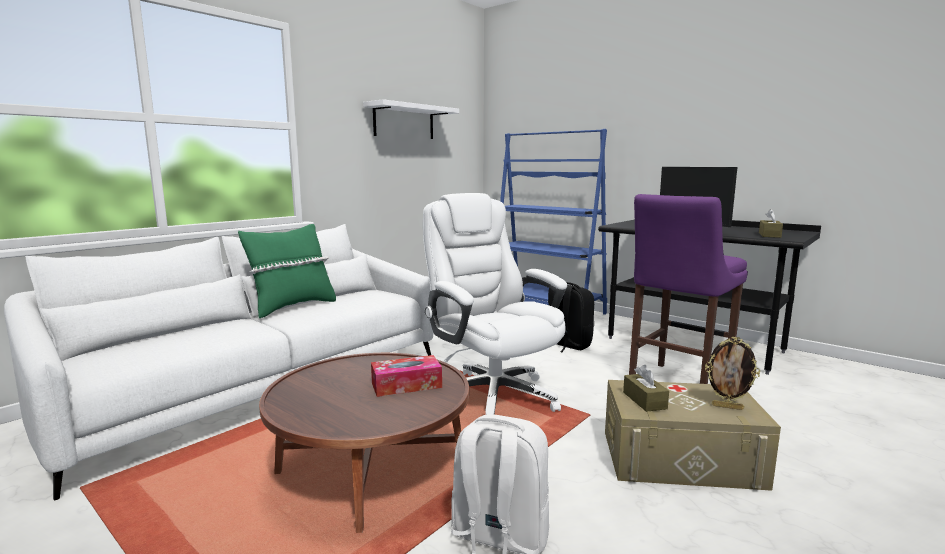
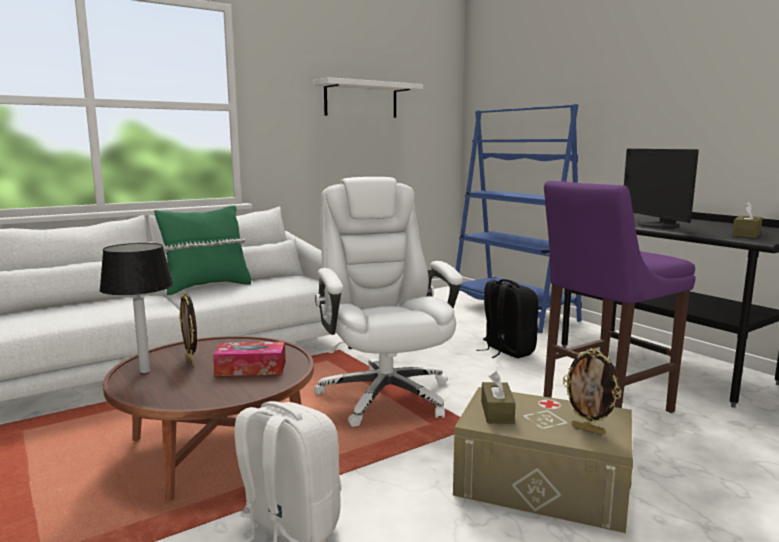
camera: 15 degrees right, 0 degrees up
none -> table lamp [99,243,173,373]
none -> picture frame [179,292,197,366]

